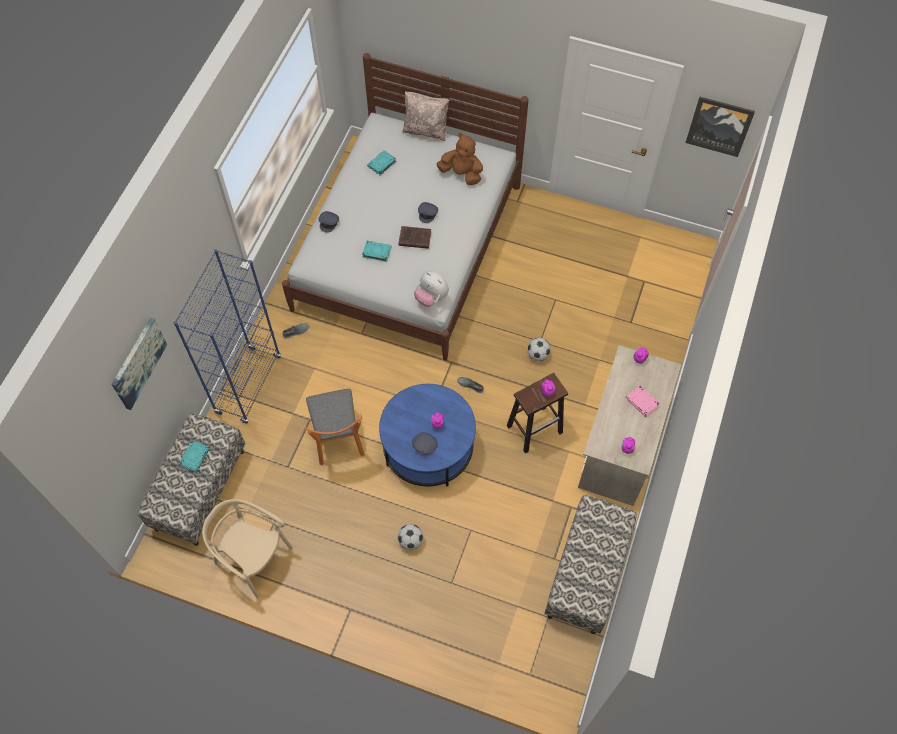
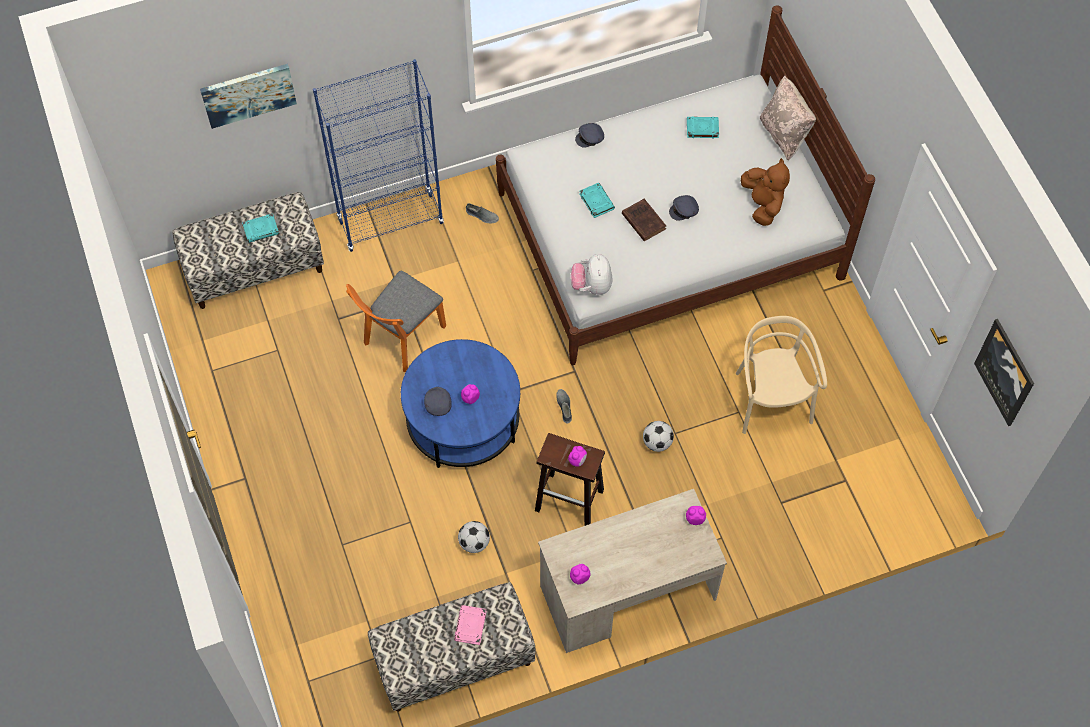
camera: 50 degrees right, 0 degrees up
beige chair [202,499,293,598] -> beige chair moved to [736,316,827,434]
football [398,524,423,550] -> football moved to [458,521,490,553]
pink book [626,385,660,417] -> pink book moved to [454,605,487,645]

